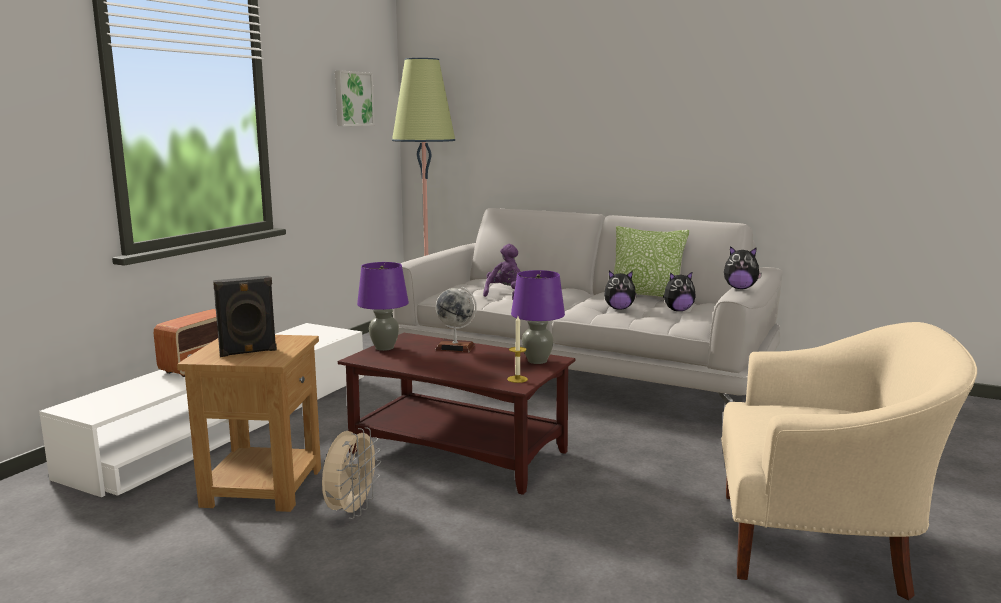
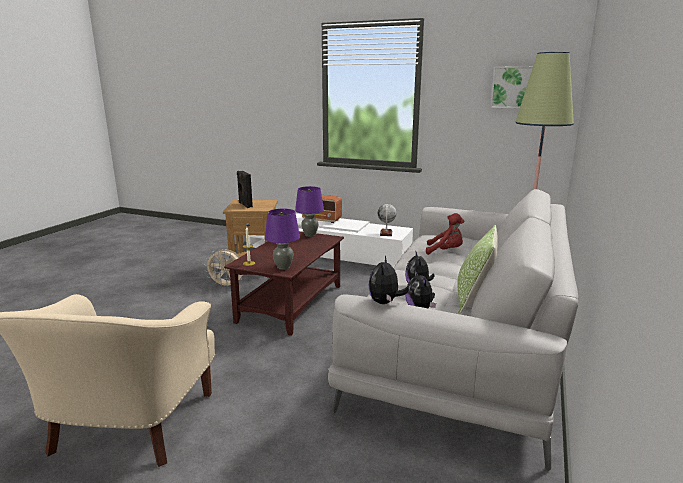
camera: 85 degrees right, 5 degrees up
globe [435,287,477,352] -> globe moved to [378,204,396,236]
purple plush toy [483,244,521,300] -> red plush toy [426,213,464,255]

